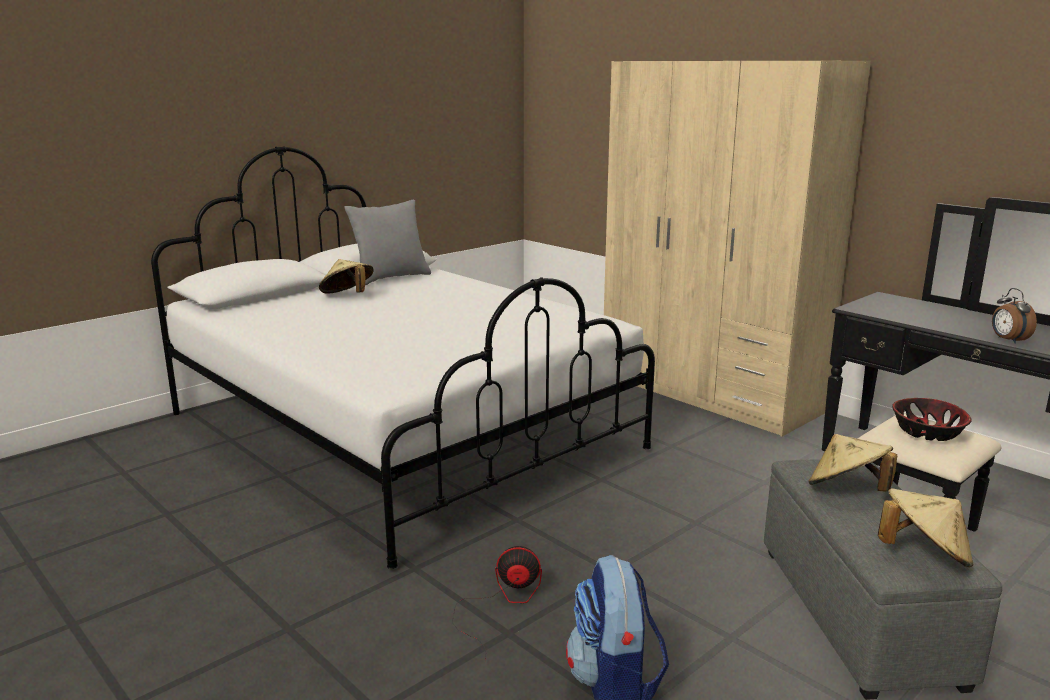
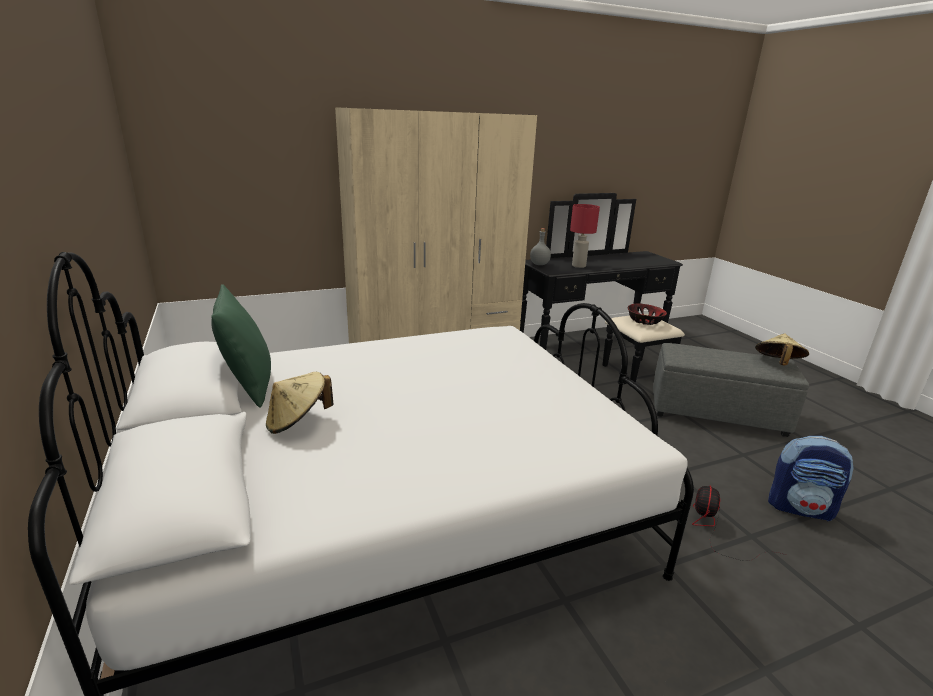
camera: 70 degrees left, 5 degrees up
grey pillow [344,200,431,285] -> green pillow [211,284,271,408]
beige hat [809,434,897,491] -> none
alarm clock [992,288,1037,344] -> none
none -> grey bottle [530,228,551,265]
none -> red table lamp [570,204,600,268]

